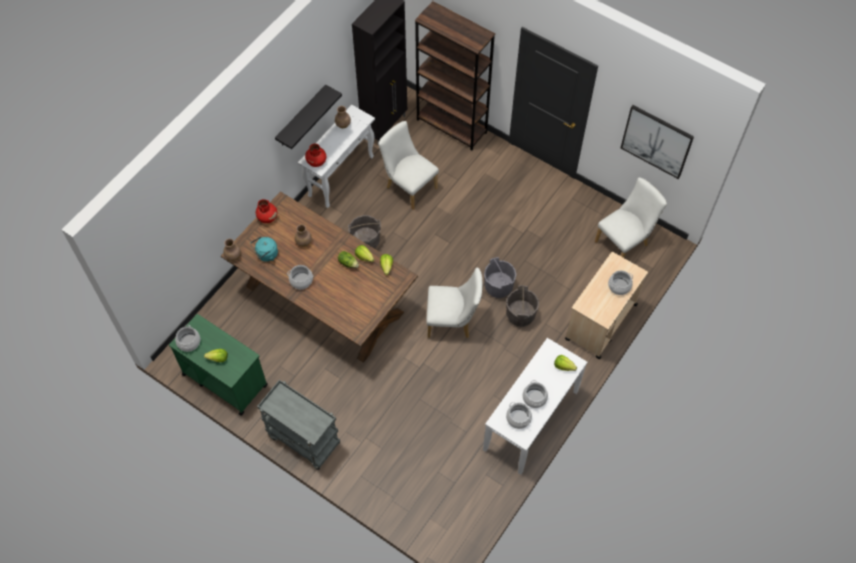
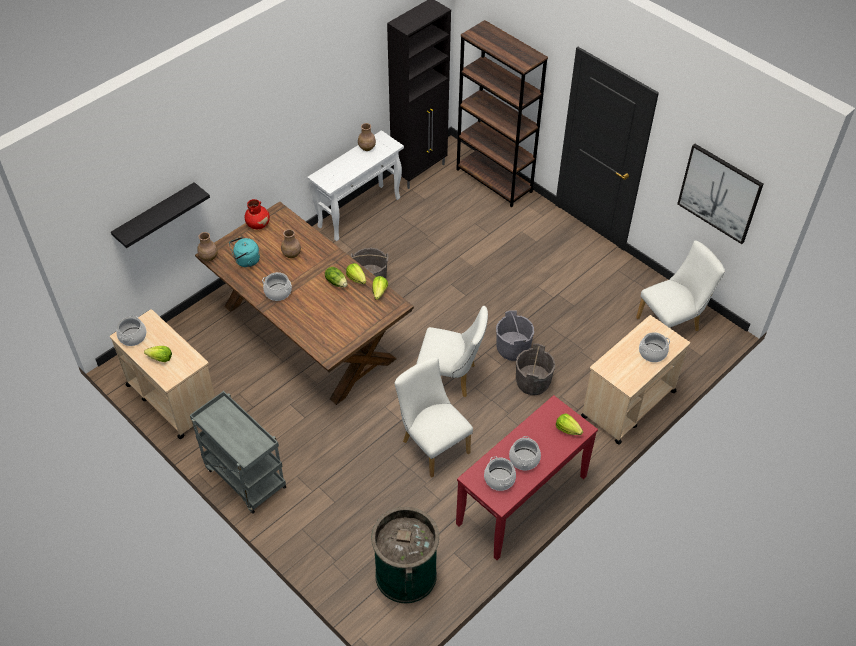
camera: 10 degrees right, 10 degrees down
green cart [169,314,267,416] -> beige cart [110,309,215,439]
black shelf [275,84,342,149] -> black shelf moved to [111,182,210,248]
red vase [305,144,326,167] -> none
white chair [378,121,439,210] -> white chair moved to [395,358,473,478]
white console table [483,338,587,475] -> red console table [456,395,598,560]
none -> green trash can [371,507,439,604]

